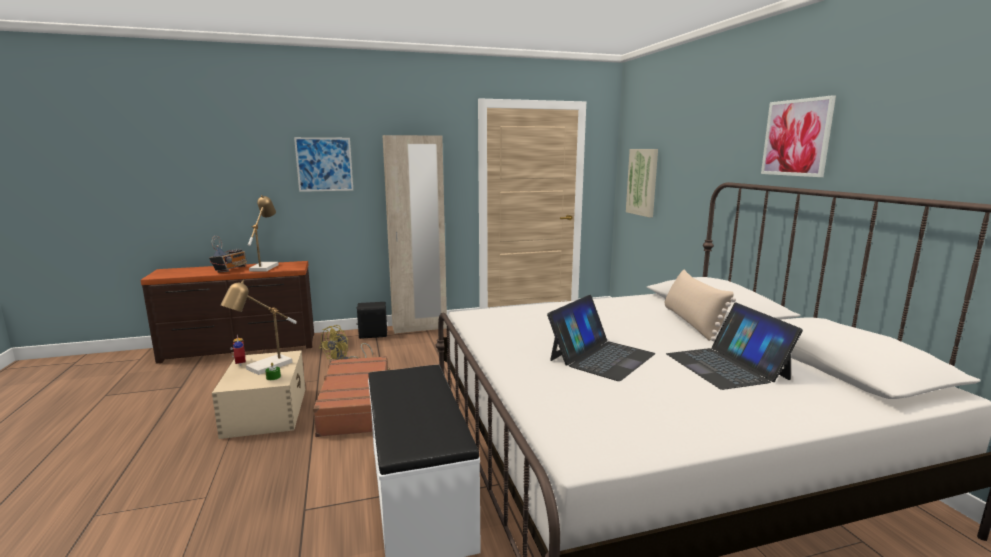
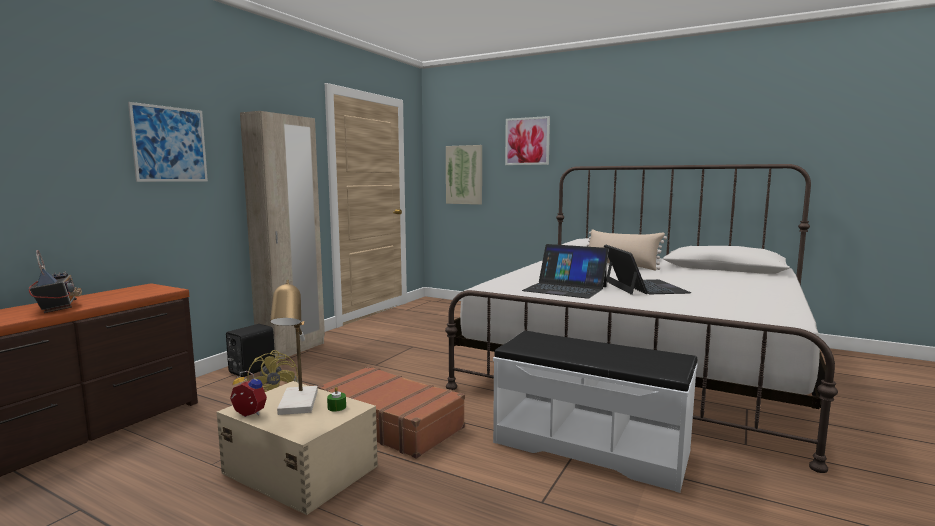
camera: 45 degrees left, 5 degrees down
table lamp [248,195,279,271] -> none
laptop [666,302,803,390] -> laptop moved to [522,244,609,299]
picture [761,95,836,177] -> picture moved to [505,116,550,165]

